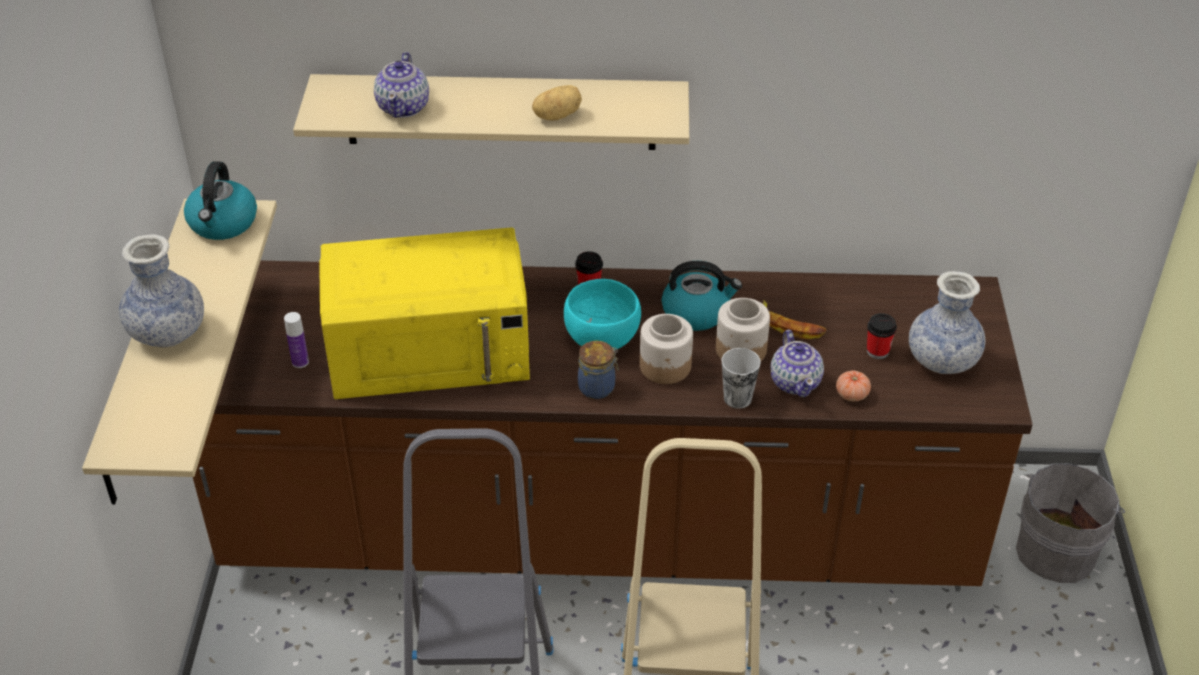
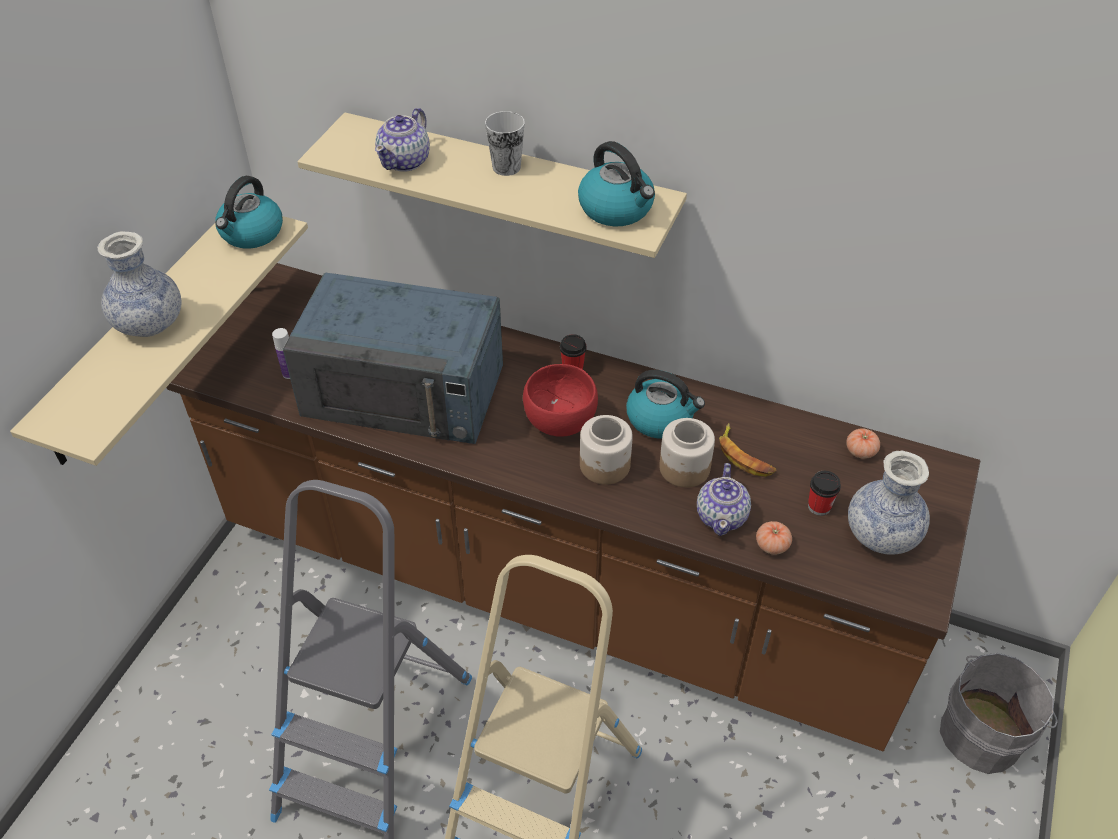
camera: 20 degrees right, 5 degrees up
yellow microwave [319,227,530,399] -> blue microwave [283,273,503,444]
potato [532,85,582,121] -> none
turquoise bowl [564,279,641,350] -> red bowl [523,364,598,437]
jar [578,341,619,399] -> none
cup [722,348,761,409] -> cup moved to [485,111,525,176]
none -> kettle [578,141,655,226]
none -> tomato [846,428,880,459]

